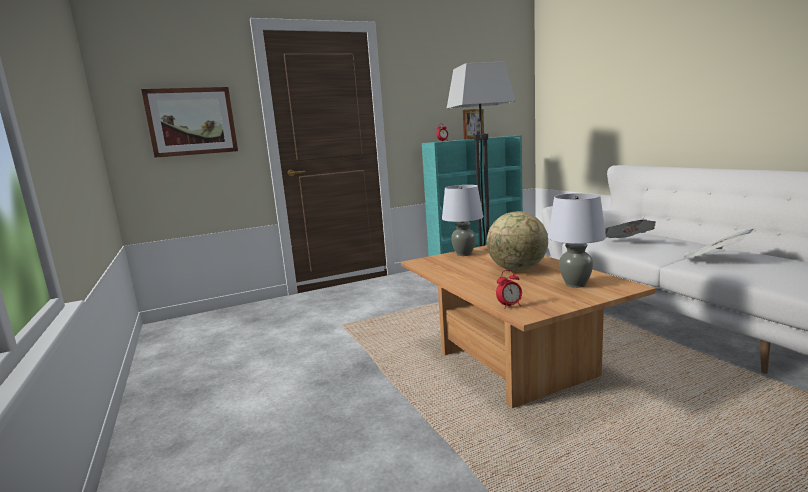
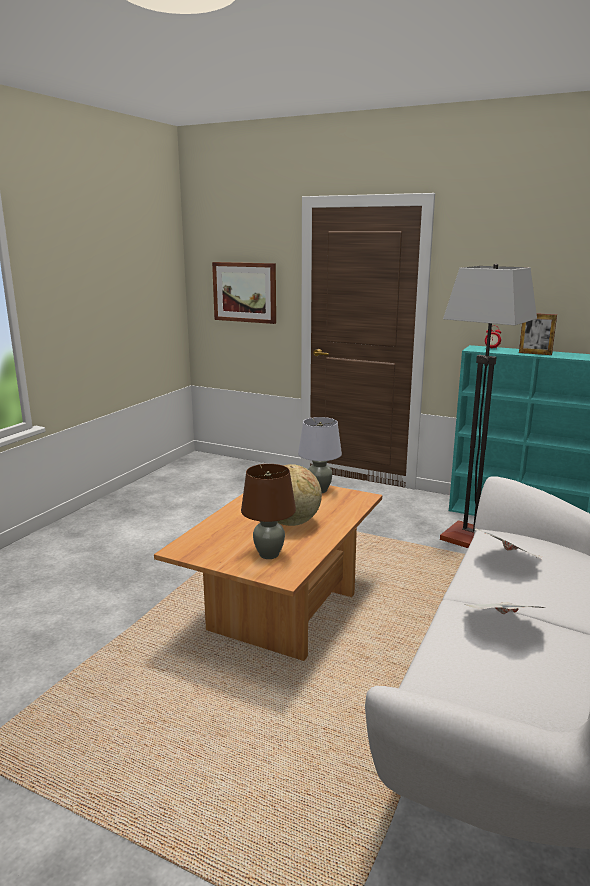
camera: 50 degrees right, 5 degrees up
alarm clock [496,270,522,309] -> none
grey table lamp [548,193,606,288] -> brown table lamp [241,464,296,559]

